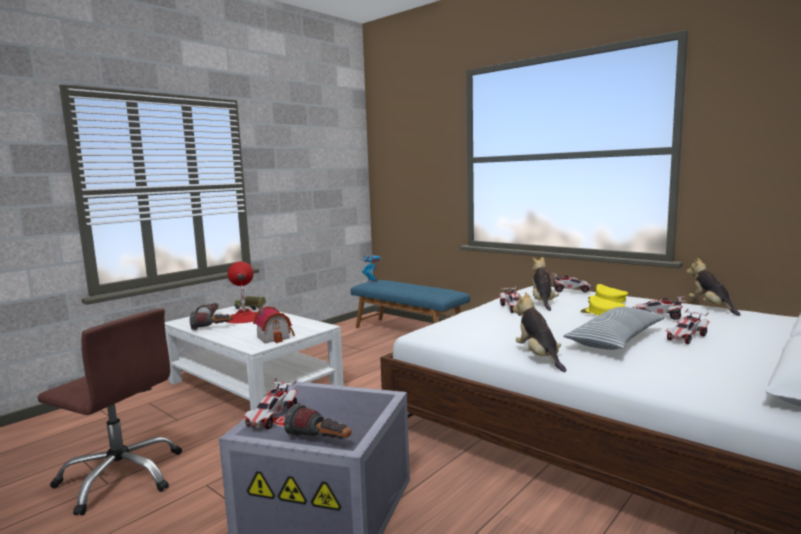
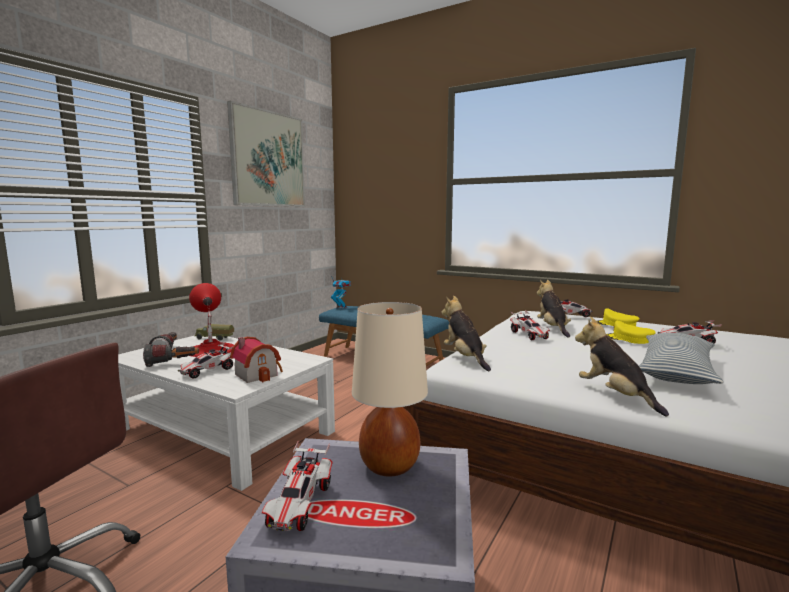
camera: 10 degrees left, 0 degrees up
flashlight [284,404,351,439] -> none
toy car [666,308,709,344] -> toy car moved to [178,342,233,379]
plush toy [686,258,741,316] -> plush toy moved to [442,296,491,371]
none -> picture [227,101,305,207]
none -> beige table lamp [352,302,428,477]

